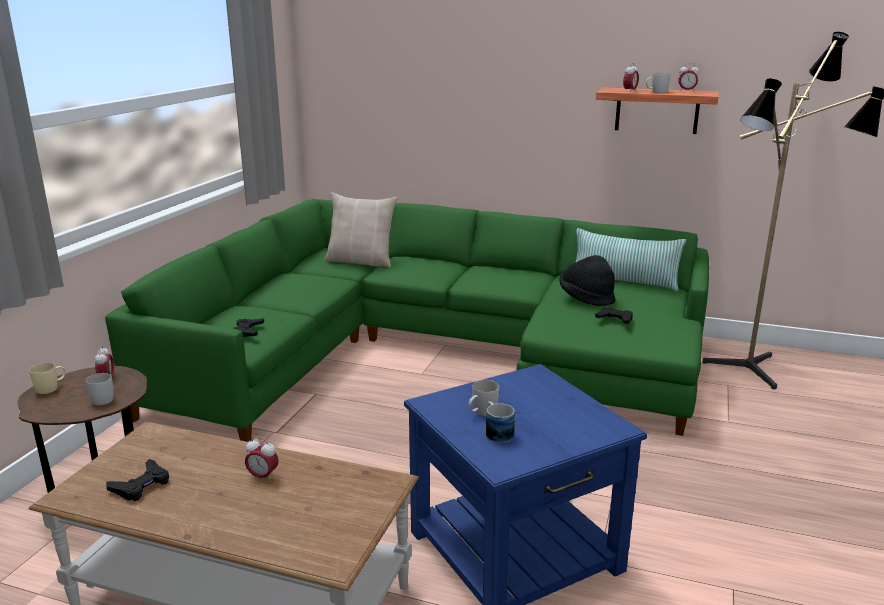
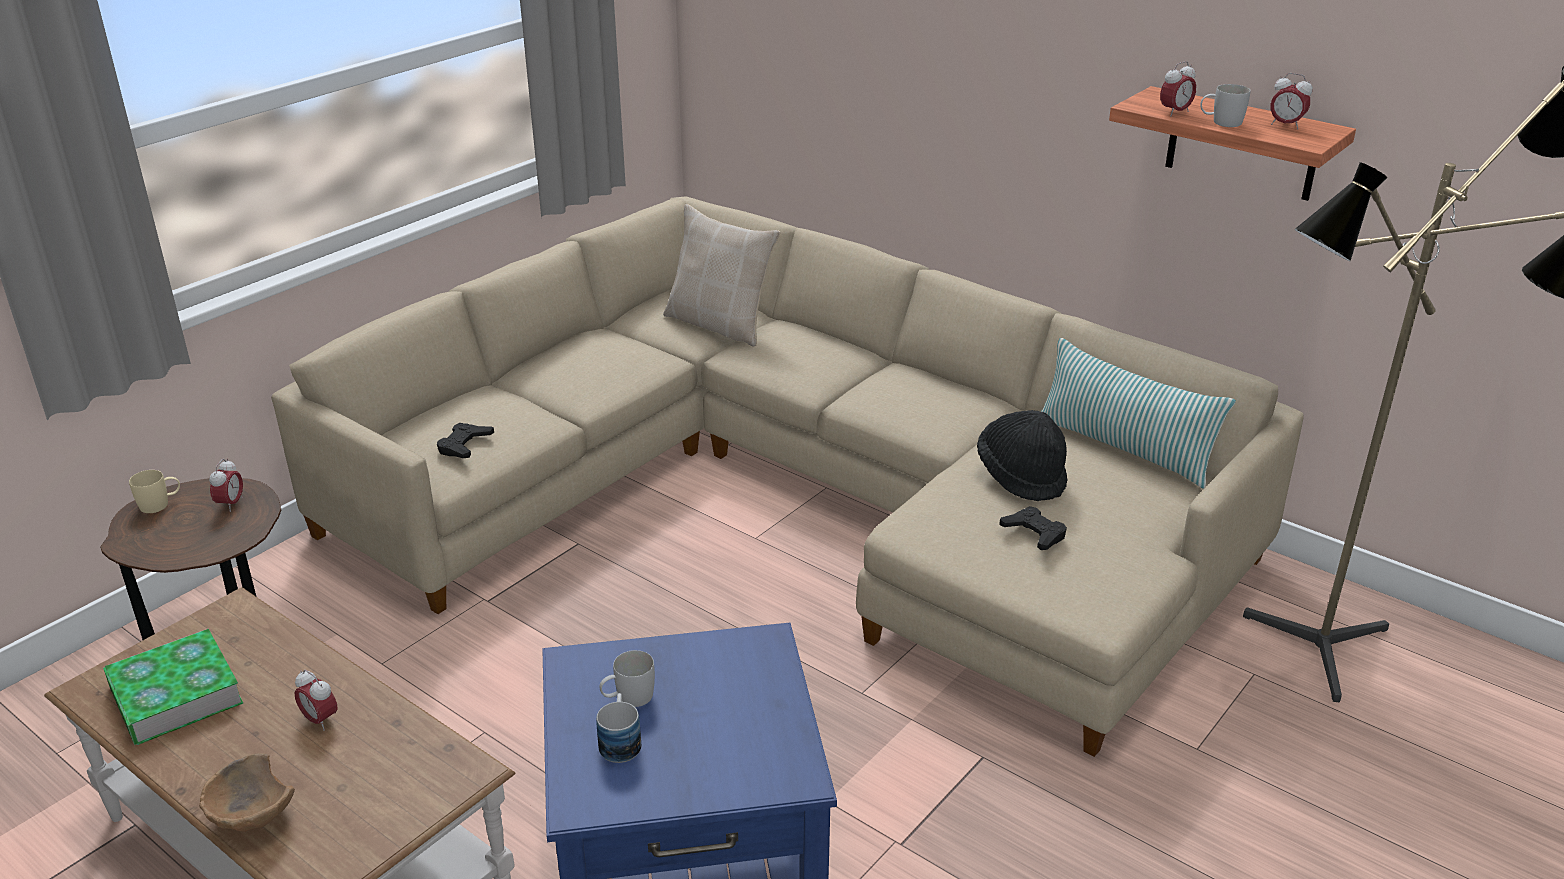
camera: 20 degrees right, 10 degrees up
white mug [86,373,114,405] -> none
green sofa [105,199,709,442] -> beige sofa [271,197,1304,757]
black game controller [106,459,169,501] -> book [103,629,243,745]
none -> brown bowl [199,753,295,832]

